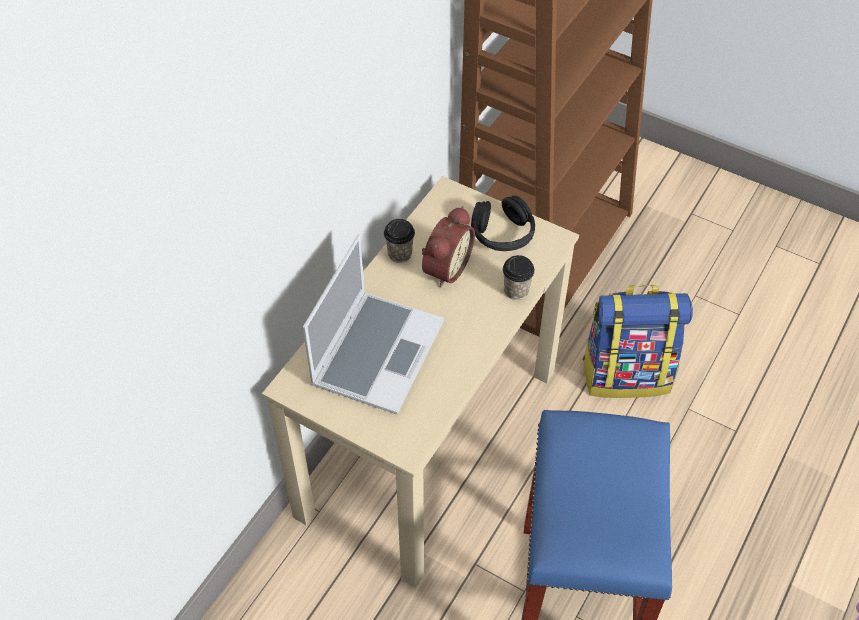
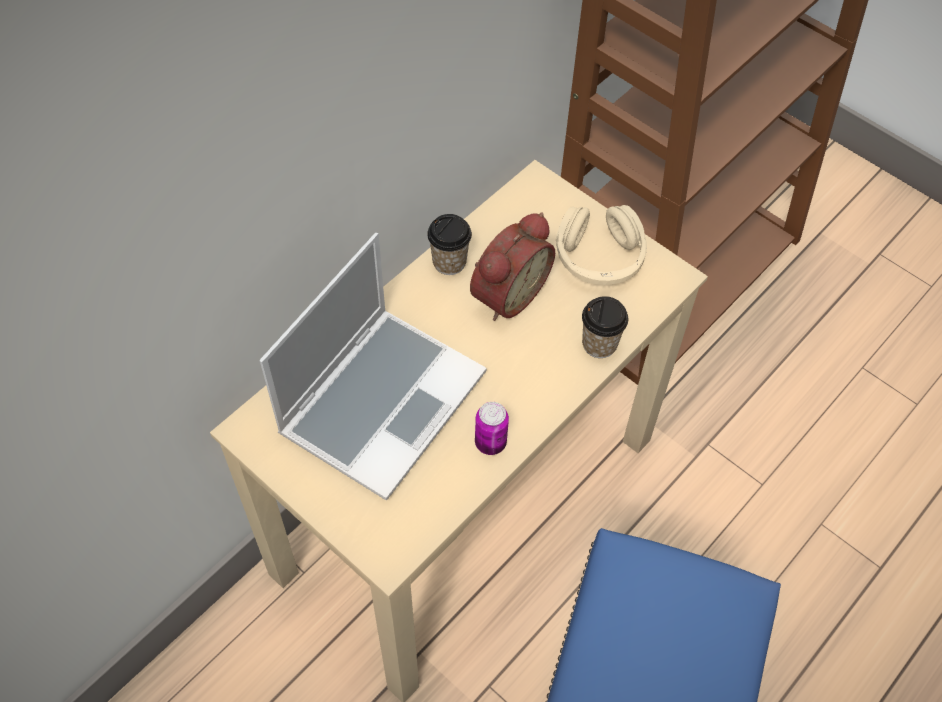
camera: 10 degrees right, 5 degrees up
black headphones [471,196,535,251] -> beige headphones [556,205,647,285]
backpack [583,285,693,398] -> none
none -> can [475,402,509,455]

